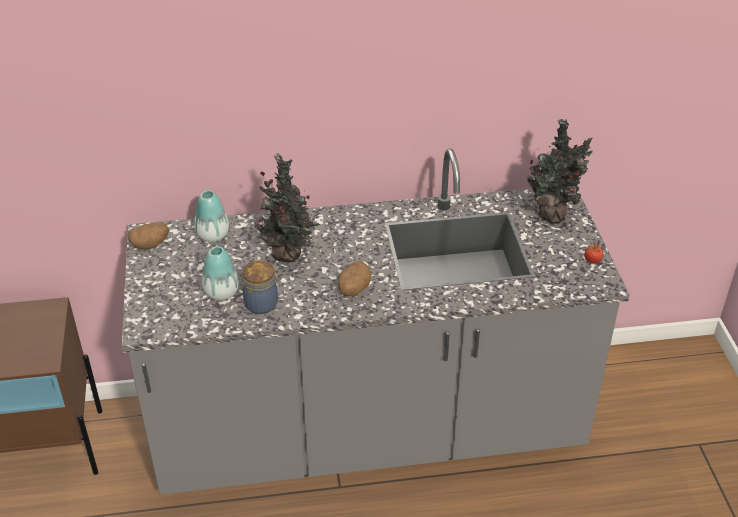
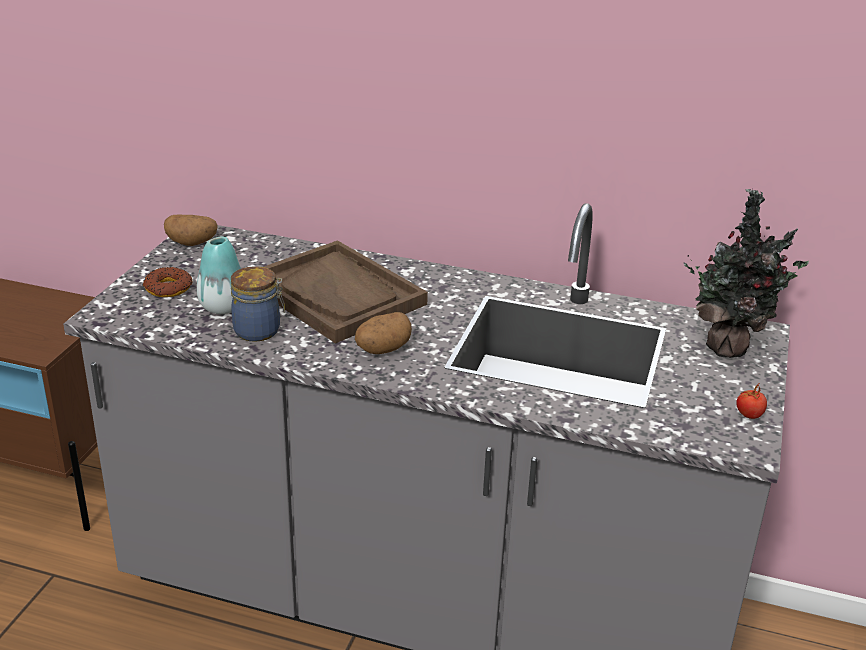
camera: 25 degrees right, 10 degrees down
vase [194,190,229,242] -> none
potted plant [255,153,320,263] -> brown tray [264,240,428,344]
none -> donut [143,267,192,297]

